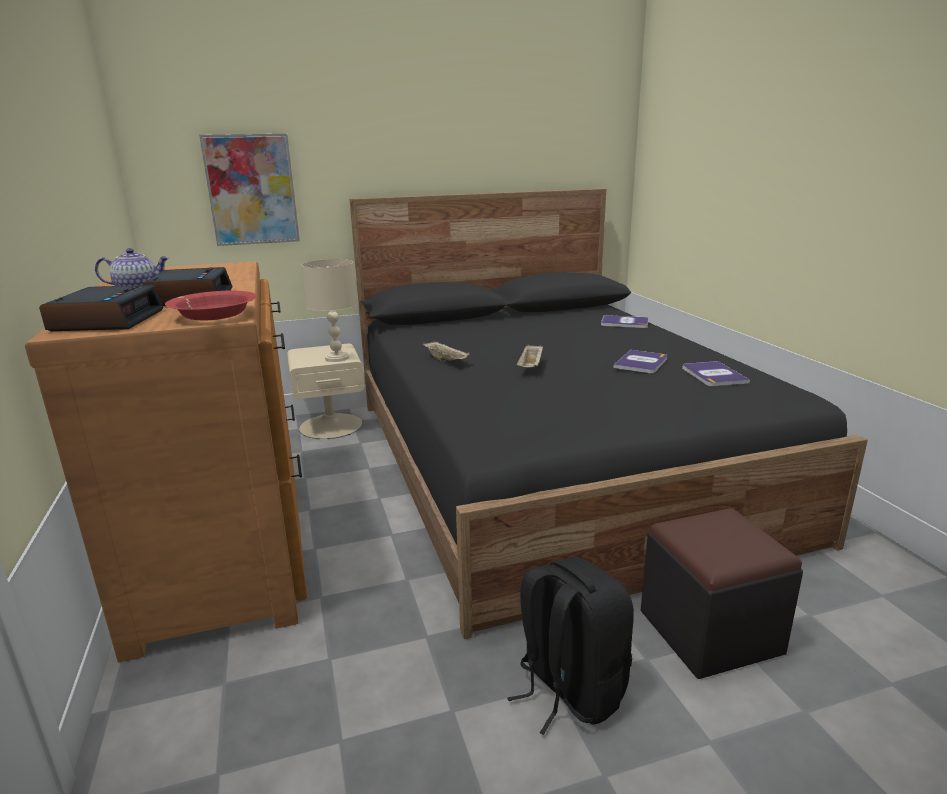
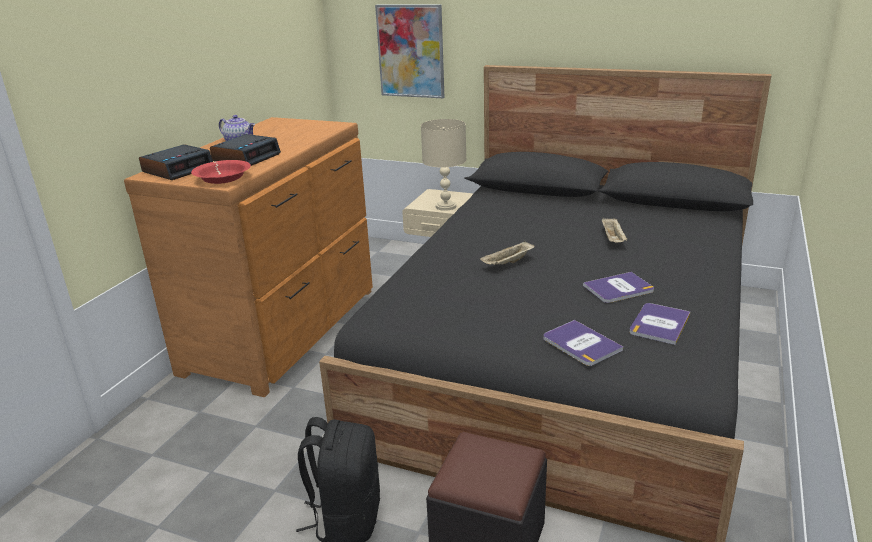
camera: 40 degrees right, 5 degrees up
beige tray [423,341,470,361] -> beige tray moved to [602,217,627,243]
book [601,315,649,328] -> book moved to [544,320,623,366]

